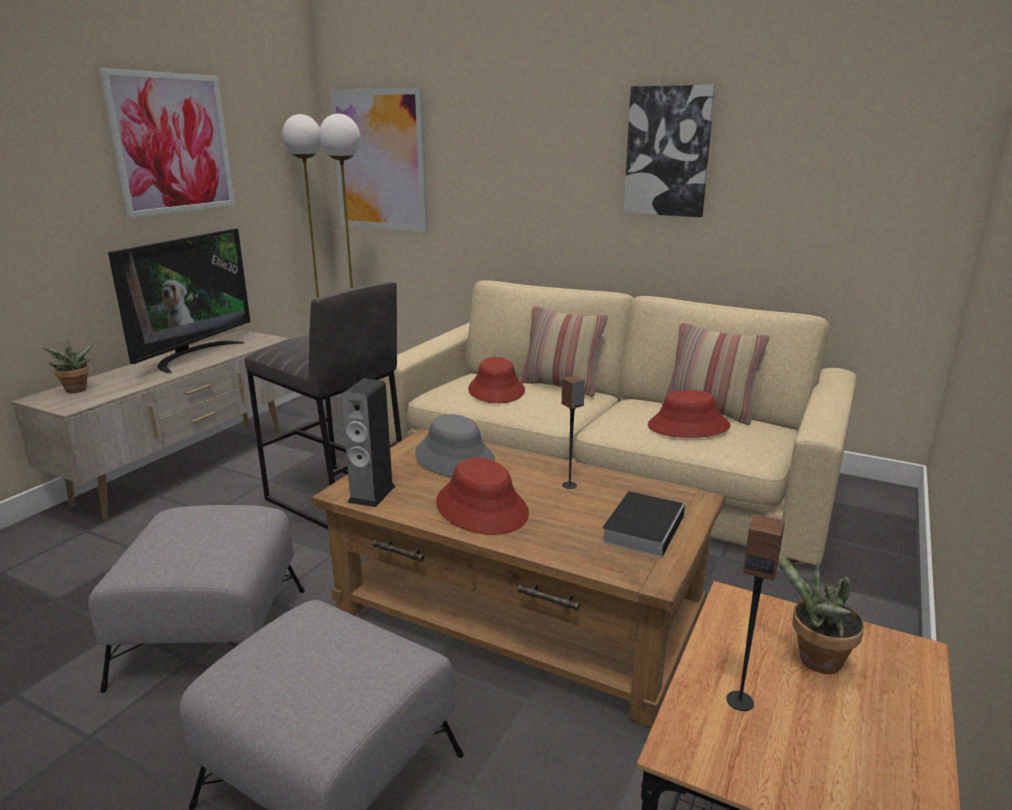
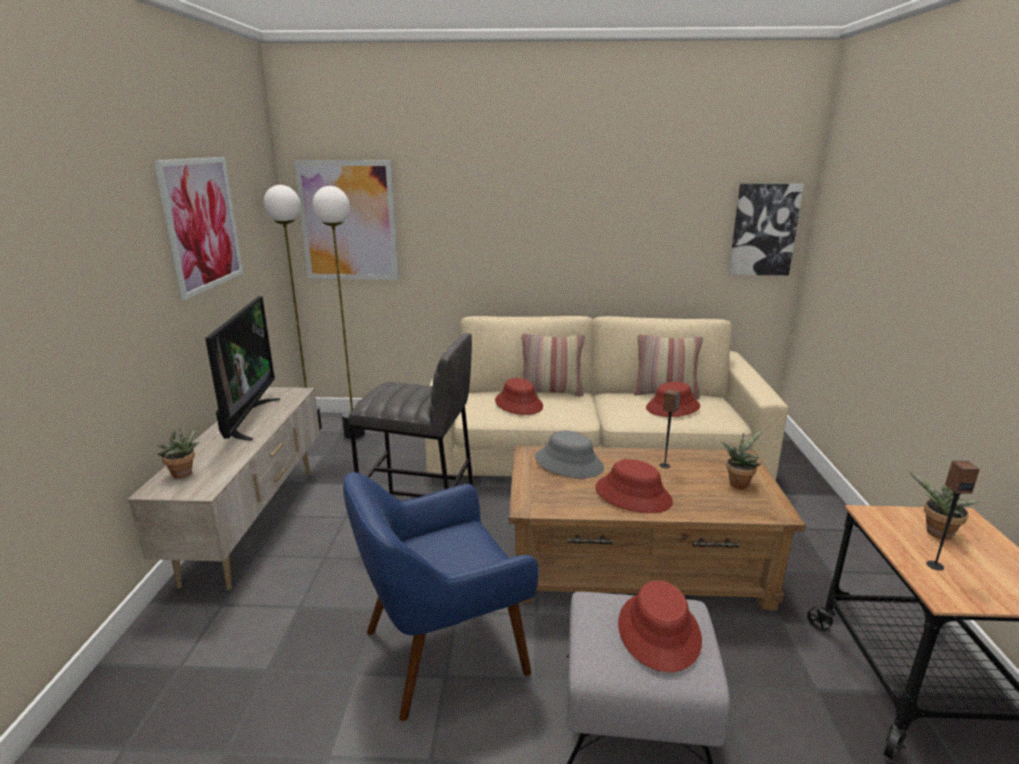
camera: 25 degrees left, 0 degrees up
grey ottoman [88,505,305,693] -> blue armchair [343,472,539,721]
speaker [341,379,395,507] -> none
book [602,491,685,558] -> potted plant [721,429,764,489]
picture [623,85,715,217] -> picture moved to [728,184,804,275]
none -> red hat [618,580,702,672]

